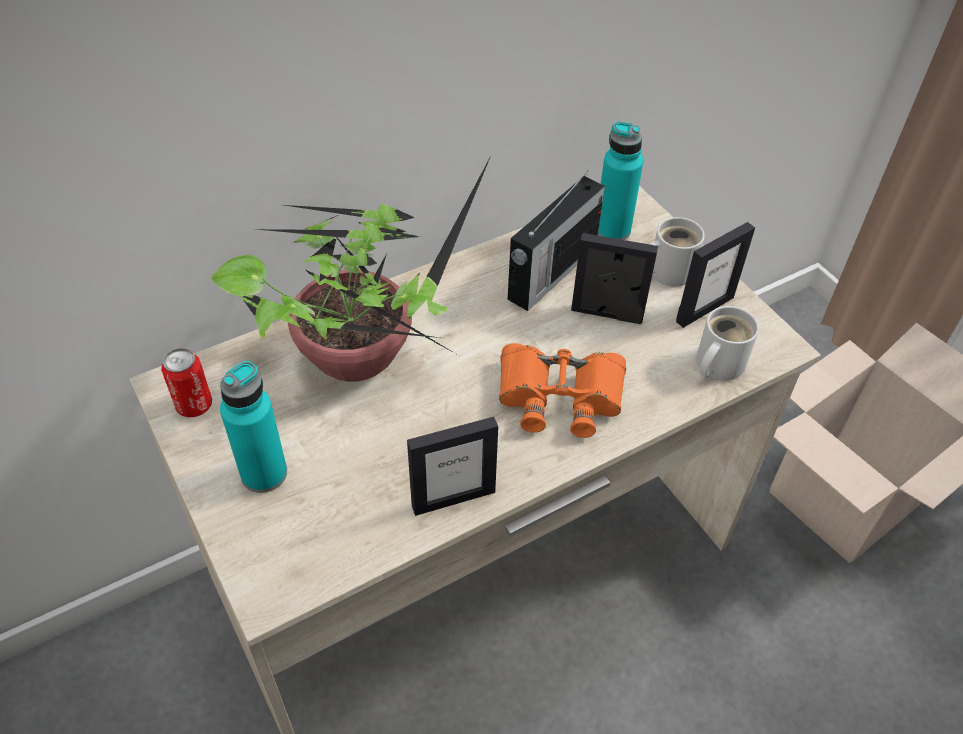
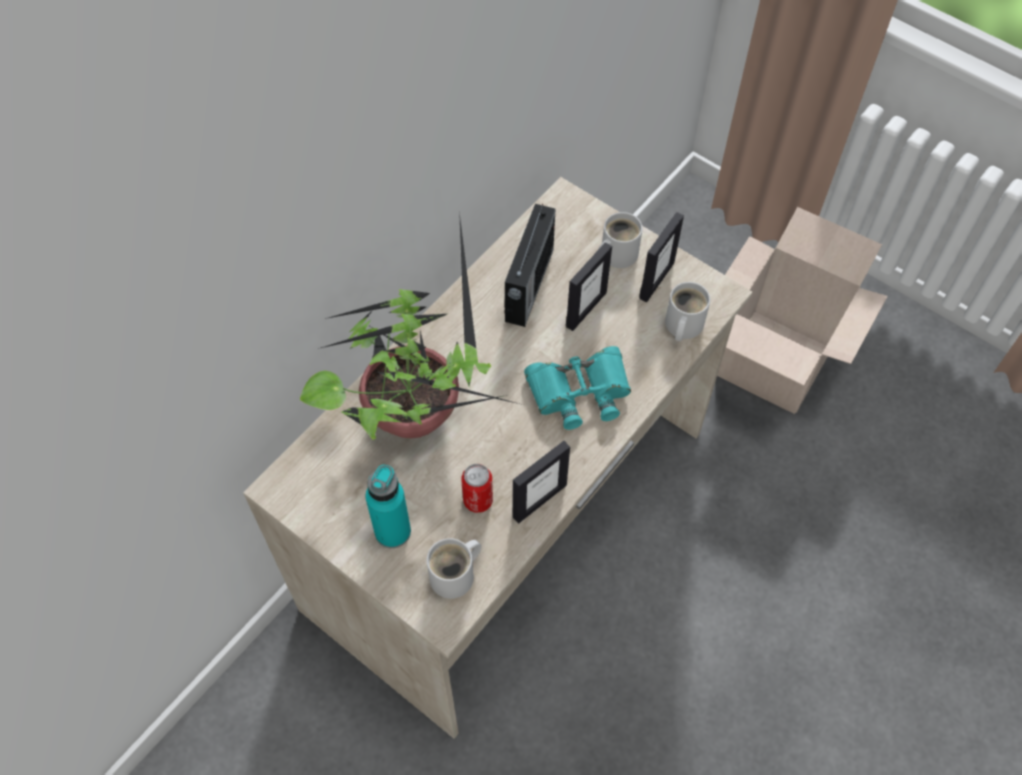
camera: 20 degrees left, 10 degrees up
can [161,348,212,417] -> can moved to [461,464,493,513]
orange binoculars [499,343,626,438] -> turquoise binoculars [524,346,631,430]
picture frame [571,233,658,324] -> picture frame turned 135 degrees clockwise [566,242,612,331]
turquoise bottle [598,121,643,240] -> none
none -> white mug [427,538,481,599]

